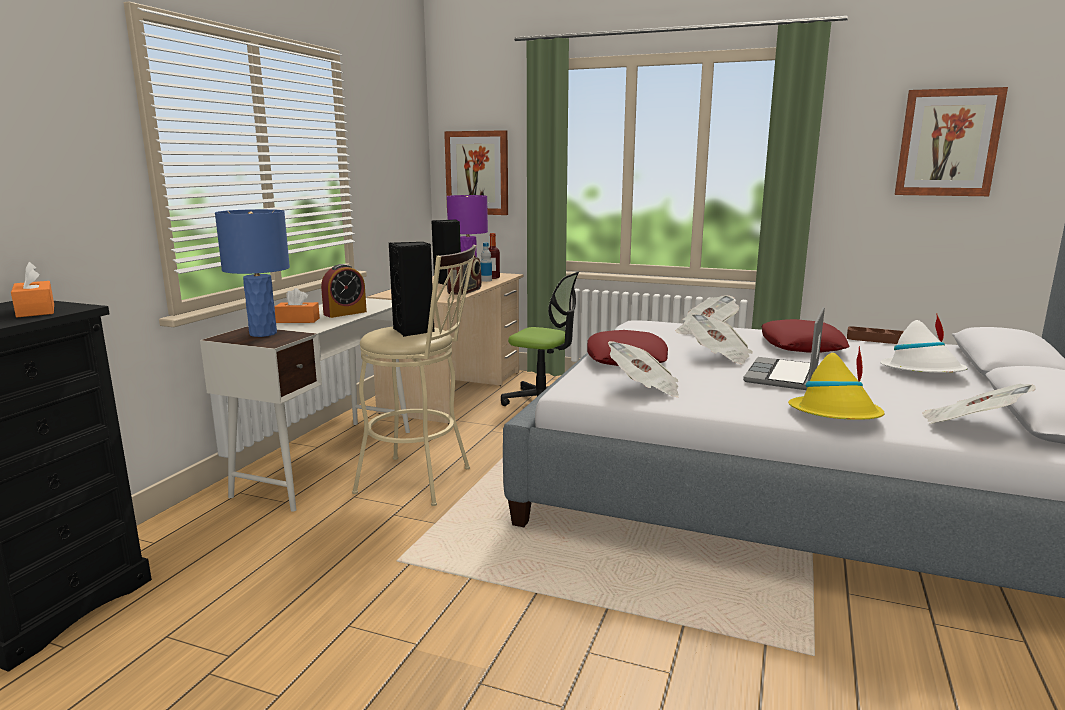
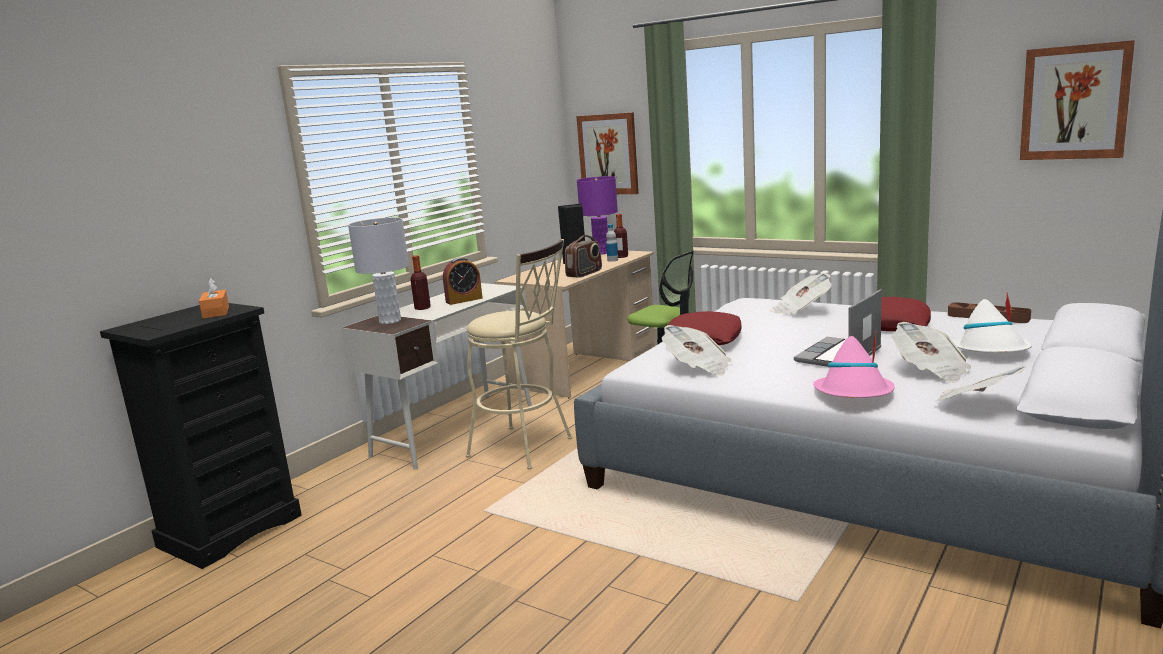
camera: 15 degrees right, 0 degrees up
blue table lamp [215,209,290,337] -> grey table lamp [348,217,409,324]
orange tissue box [275,288,320,323] -> bottle [410,255,431,310]
black speaker [389,242,434,337] -> none
newspaper [687,313,752,364] -> newspaper moved to [891,322,972,383]
yellow hat [788,346,885,420] -> pink hat [813,331,895,398]

